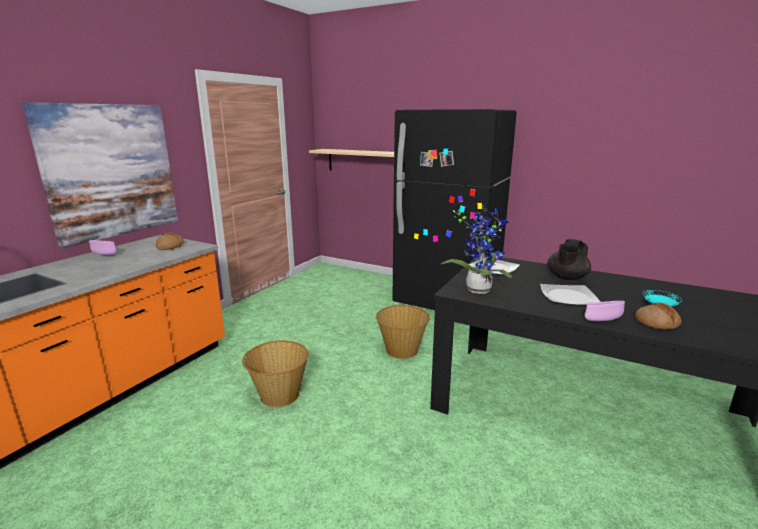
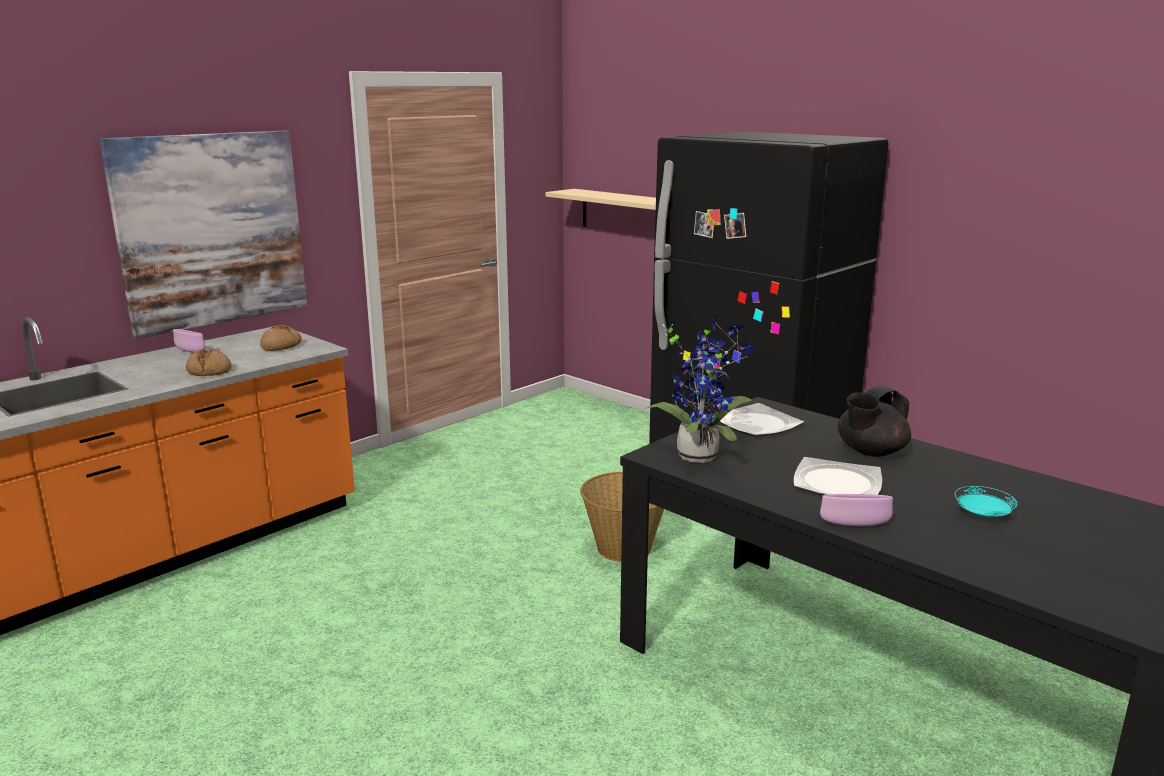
camera: 15 degrees right, 0 degrees up
basket [242,340,309,407] -> none
bread [635,303,681,330] -> bread moved to [186,348,232,376]

